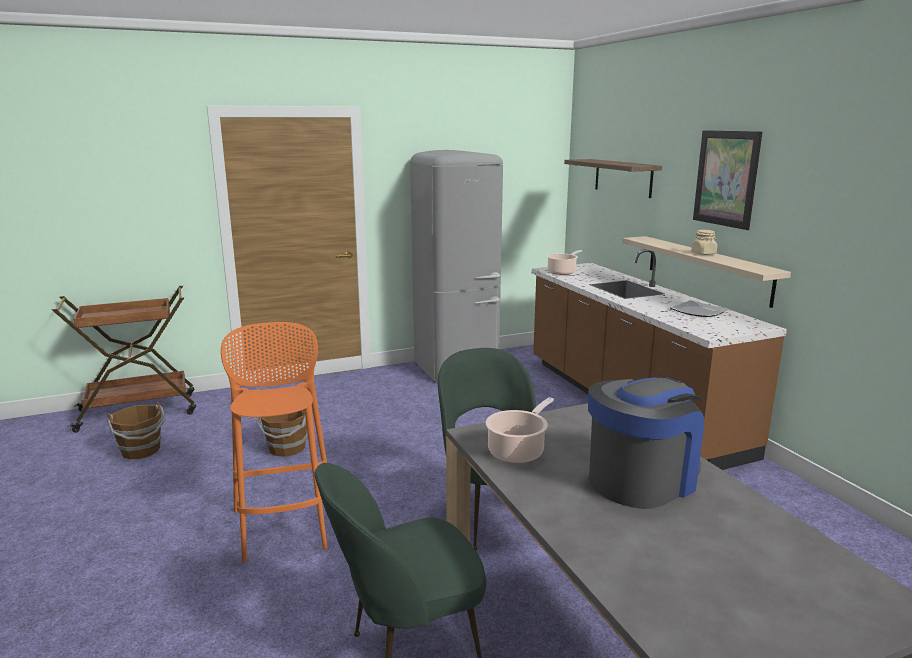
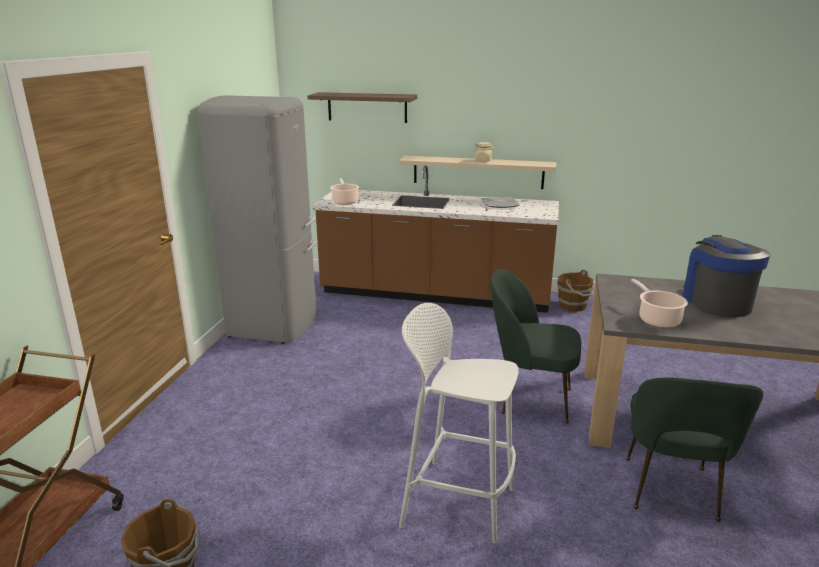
camera: 55 degrees left, 5 degrees up
orange stool [221,322,328,562] -> white stool [399,303,519,544]
brown bucket [256,410,307,457] -> brown bucket moved to [557,270,594,312]
picture [693,130,762,230] -> none

